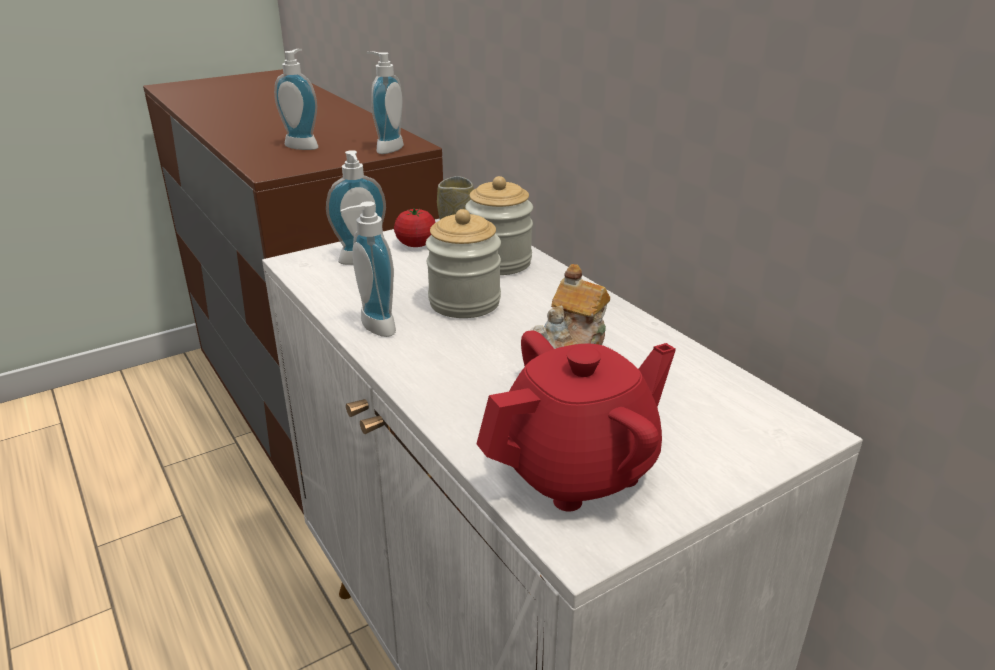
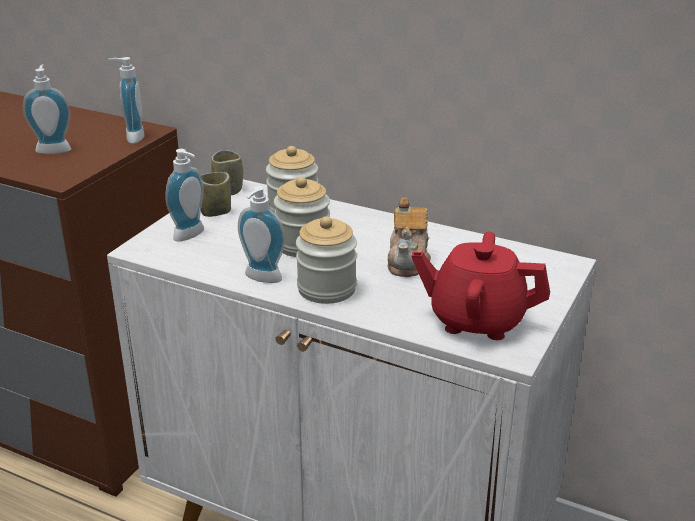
camera: 30 degrees left, 0 degrees up
tomato [394,208,436,247] -> cup [201,172,231,217]
red teapot [476,330,676,512] -> red teapot turned 105 degrees counterclockwise [412,232,550,340]
none -> jar [296,216,357,304]

